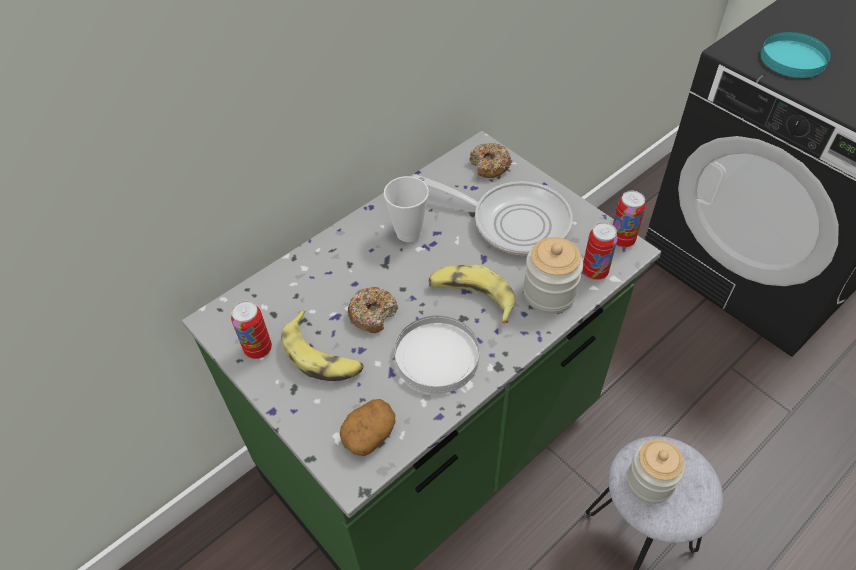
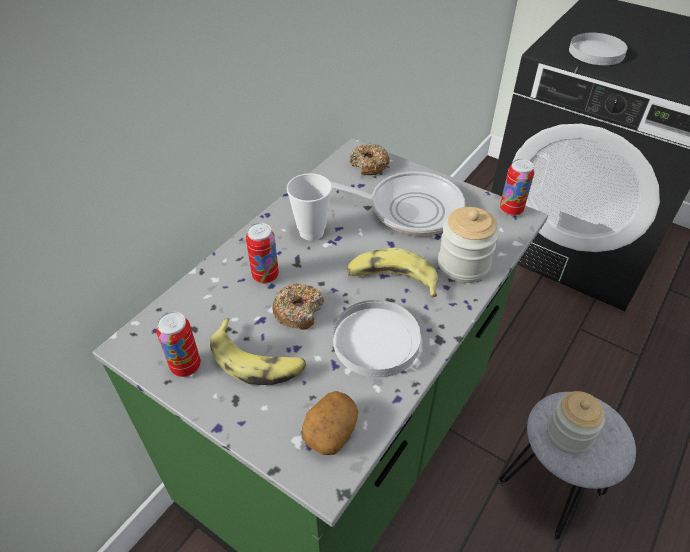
camera: 15 degrees left, 5 degrees down
can [583,222,618,280] -> can moved to [246,223,279,284]
turquoise plate [761,32,831,78] -> white plate [569,33,628,65]

